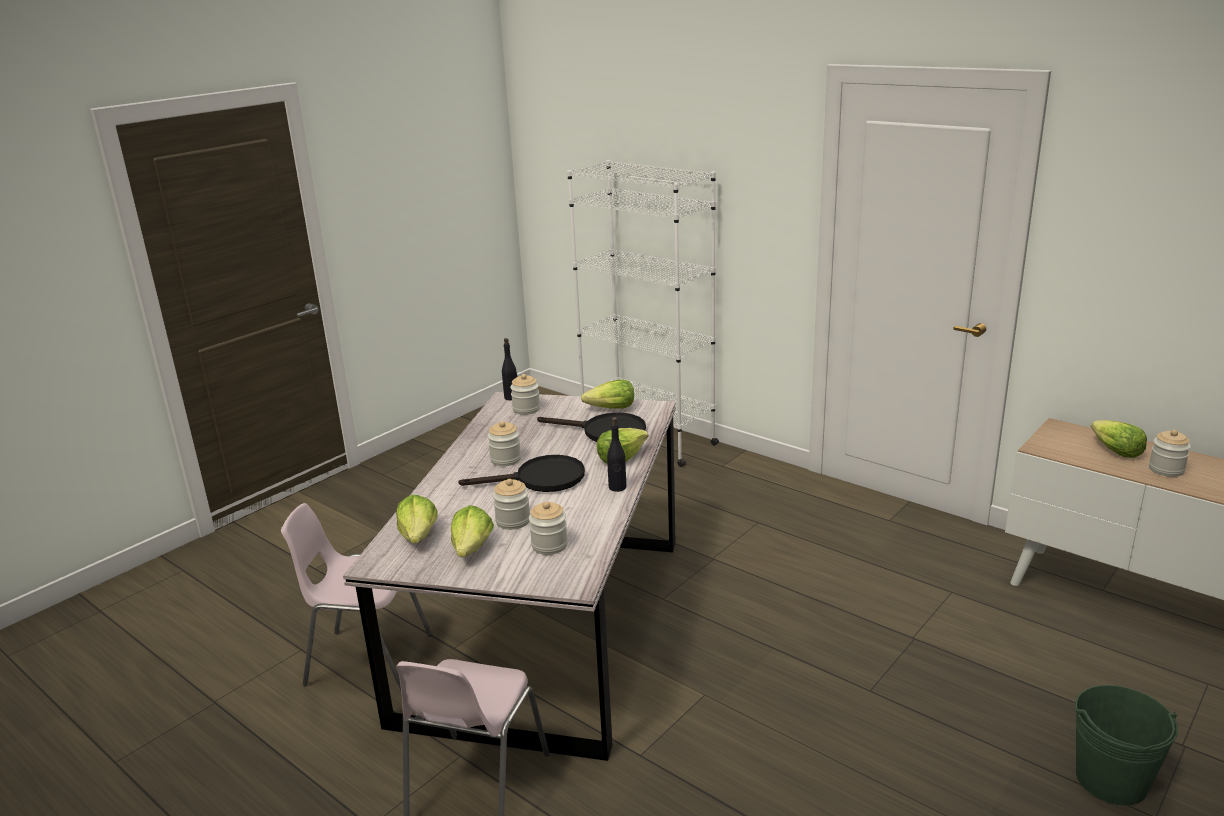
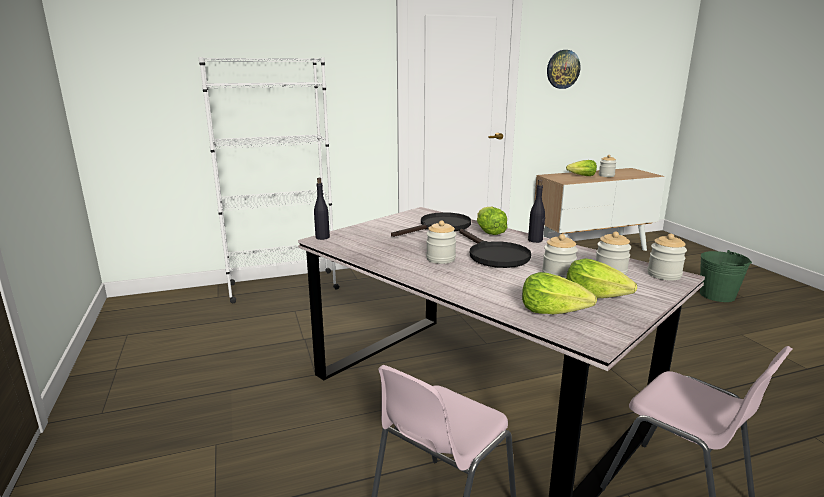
camera: 60 degrees left, 5 degrees down
black frying pan [458,455,585,492] -> black frying pan turned 135 degrees clockwise [459,229,531,268]
jar [510,374,540,415] -> jar moved to [647,234,687,281]
lettuce [581,379,634,409] -> none
none -> wall clock [547,50,580,89]

